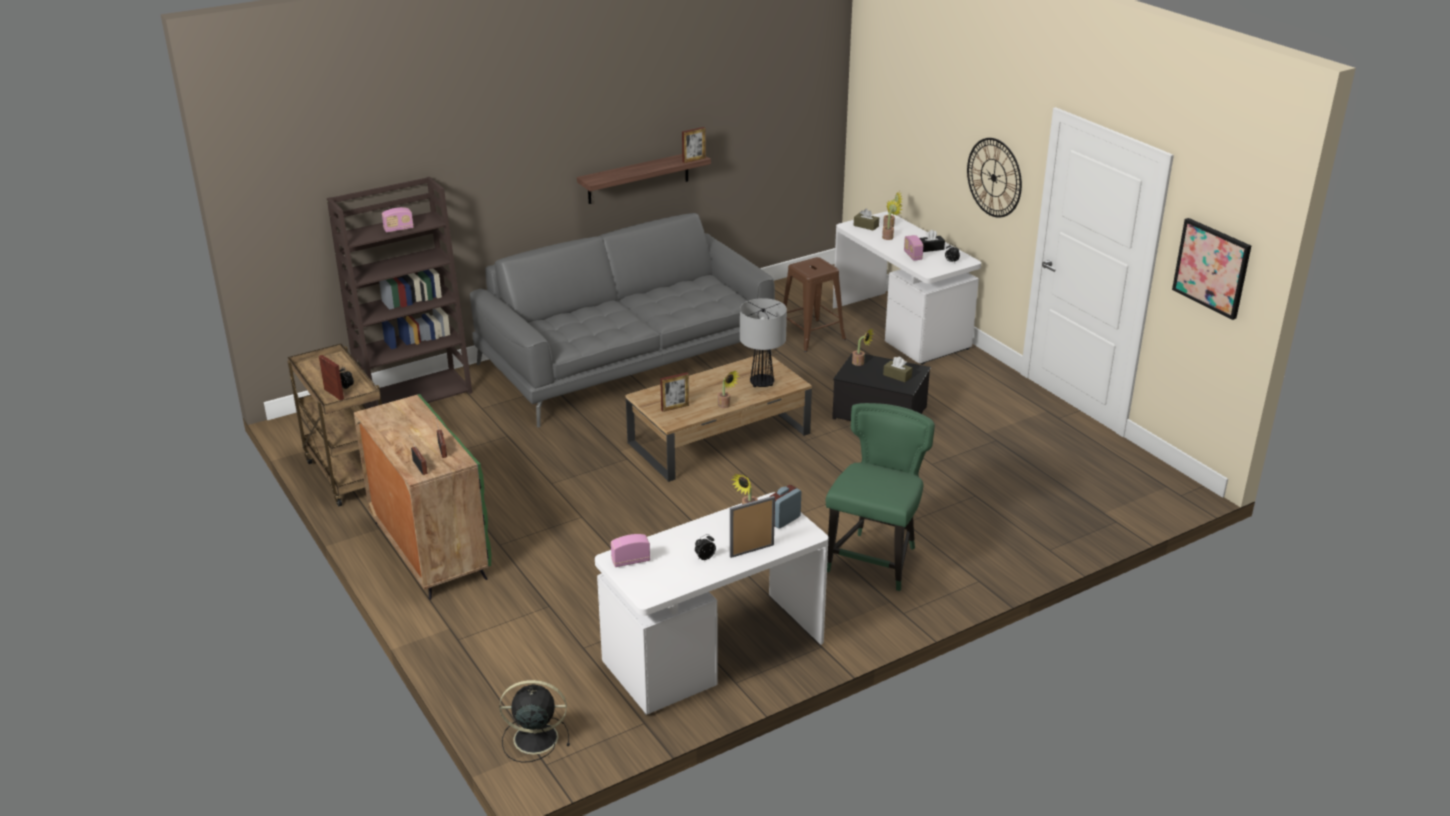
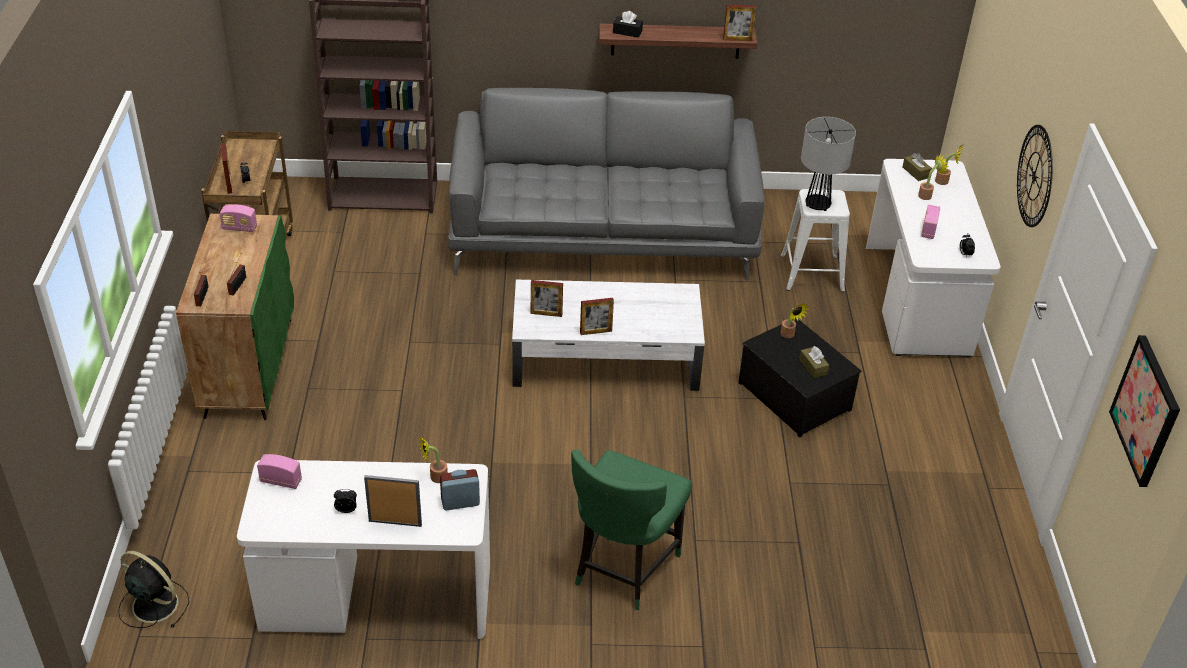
camera: 30 degrees right, 10 degrees up
radio [382,207,414,233] -> radio moved to [220,204,257,232]
brown coffee table [626,353,812,482] -> white coffee table [512,280,705,391]
potted plant [717,371,740,408] -> picture frame [580,298,614,335]
table lamp [740,298,787,387] -> table lamp moved to [801,117,856,211]
brown stool [783,257,846,352] -> white stool [781,189,850,292]
green chair [826,403,935,591] -> green chair turned 150 degrees clockwise [571,449,692,610]
black tissue box [920,230,945,252] -> black tissue box moved to [613,11,643,38]

